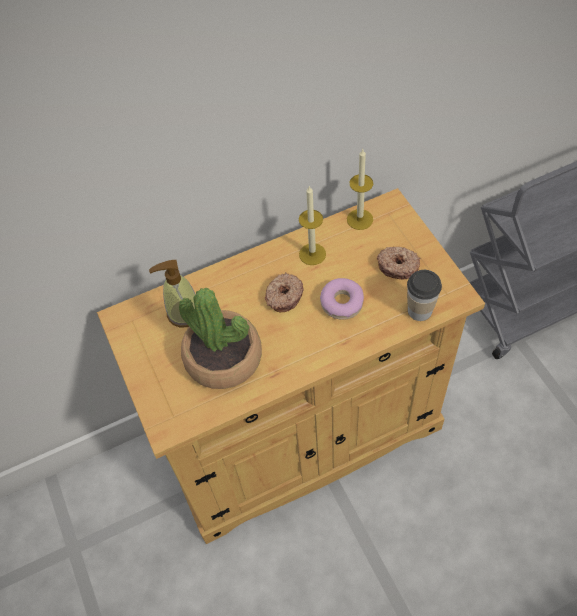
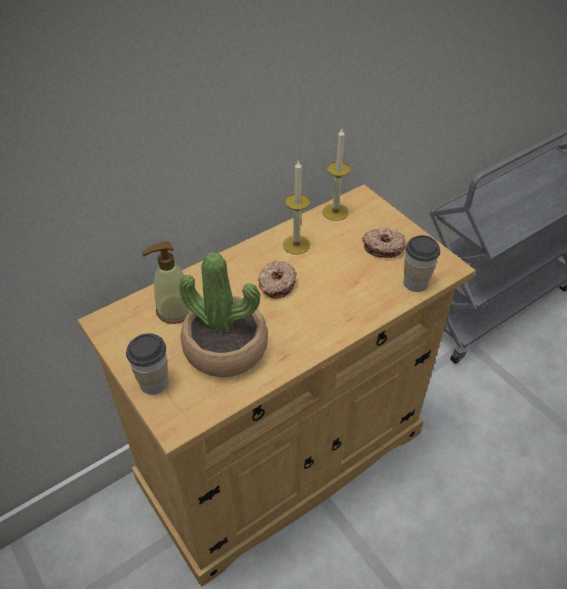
camera: 15 degrees left, 10 degrees down
donut [320,278,364,320] -> none
none -> cup [126,333,168,395]

